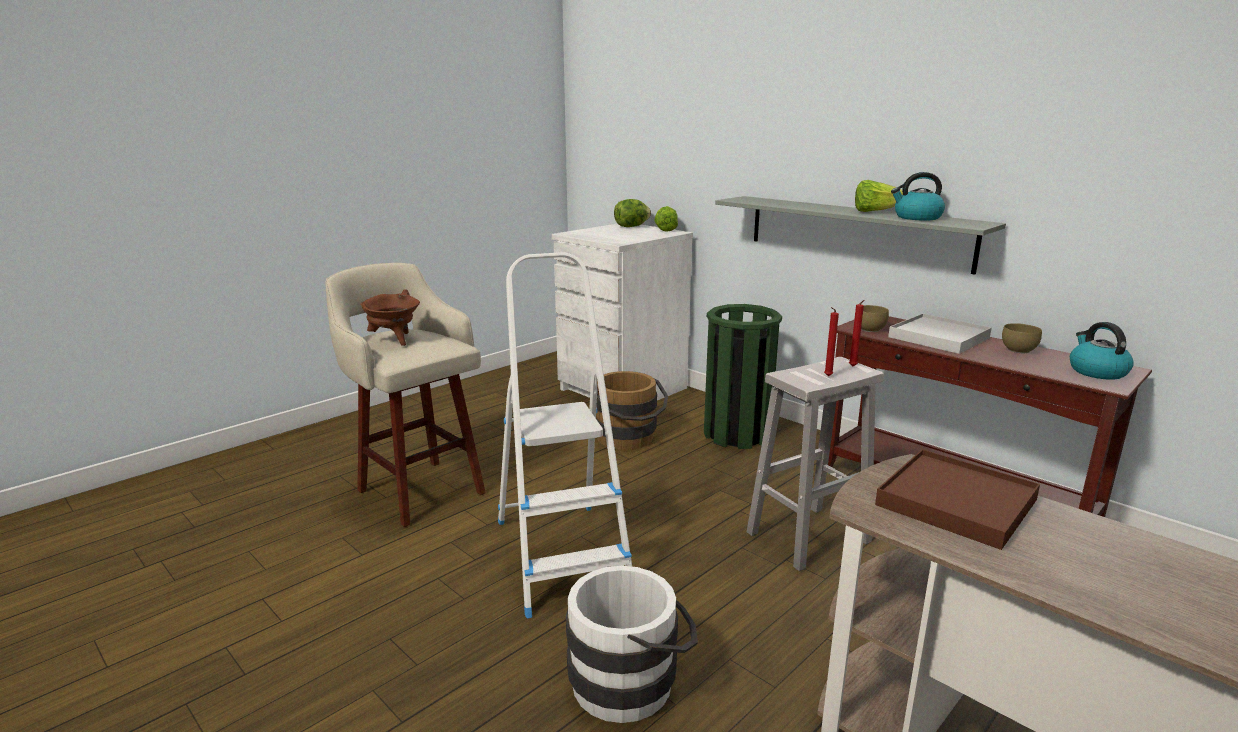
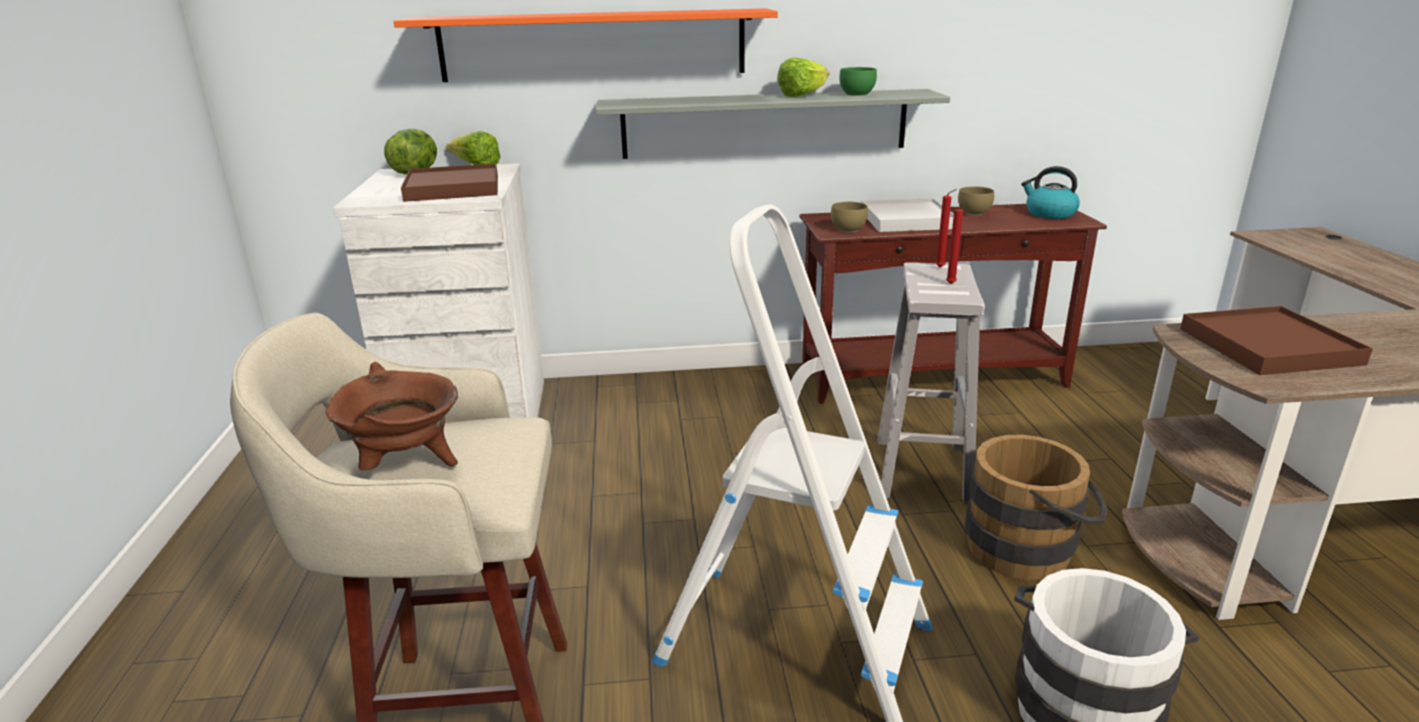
camera: 50 degrees left, 5 degrees up
brown bucket [596,371,668,450] -> brown bucket moved to [965,435,1107,580]
green trash can [704,304,782,449] -> none
kettle [891,172,945,221] -> green bowl [839,67,877,96]
none -> orange shelf [394,9,778,82]
none -> brown tray [401,163,498,202]

